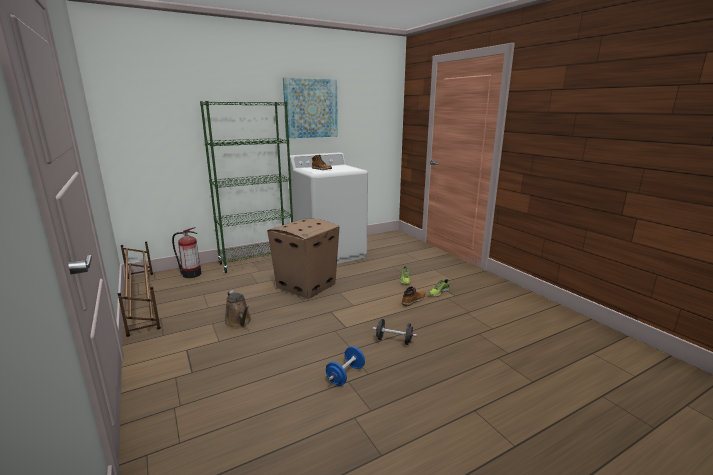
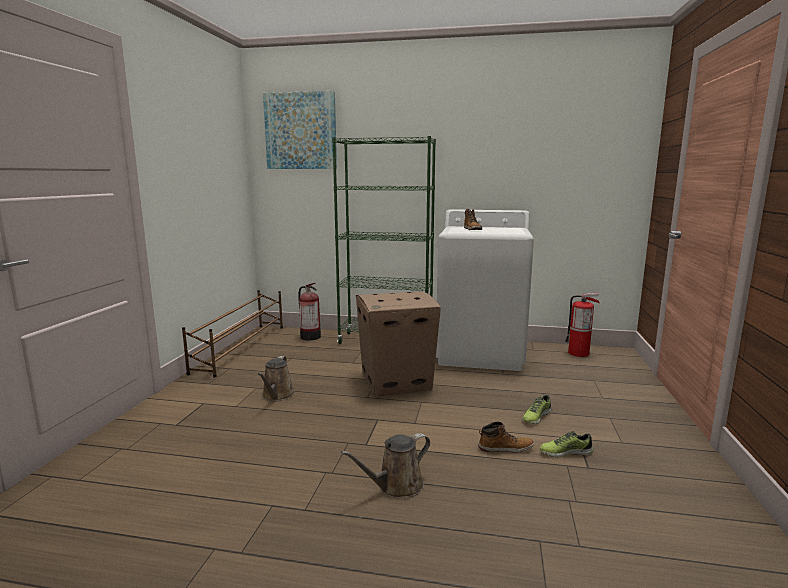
camera: 40 degrees right, 5 degrees down
picture [283,77,338,138] -> picture moved to [263,91,337,169]
blue dumbbell [326,346,365,386] -> none
black dumbbell [373,319,417,345] -> brown watering can [341,433,430,498]
none -> fire extinguisher [565,293,600,357]

